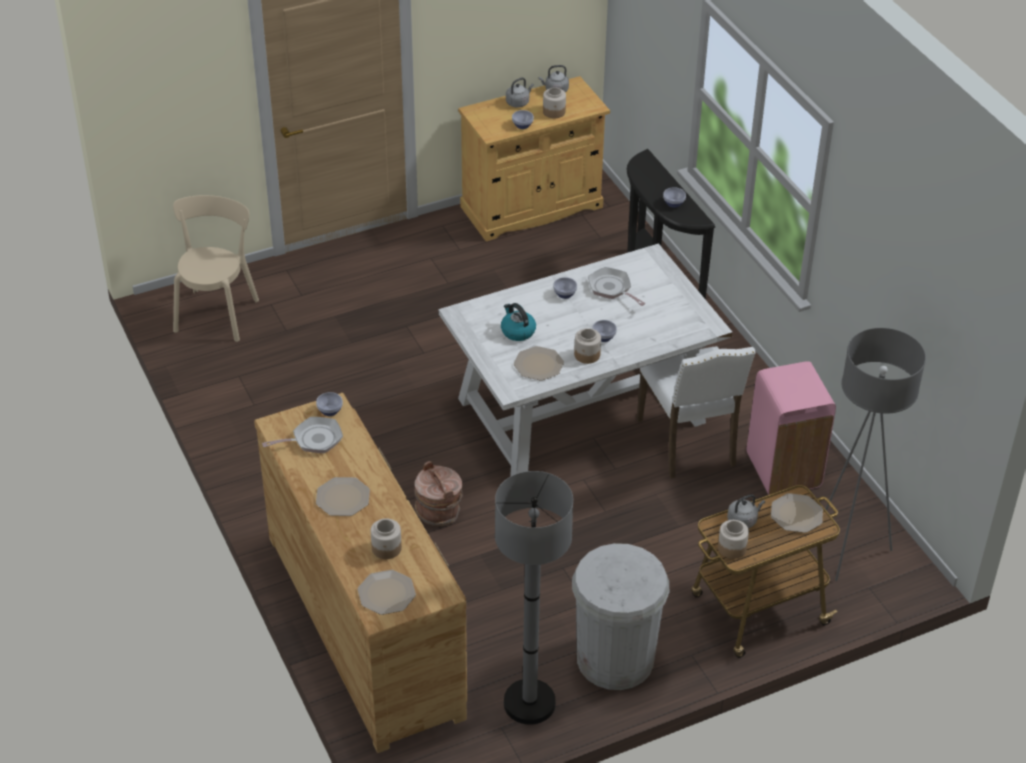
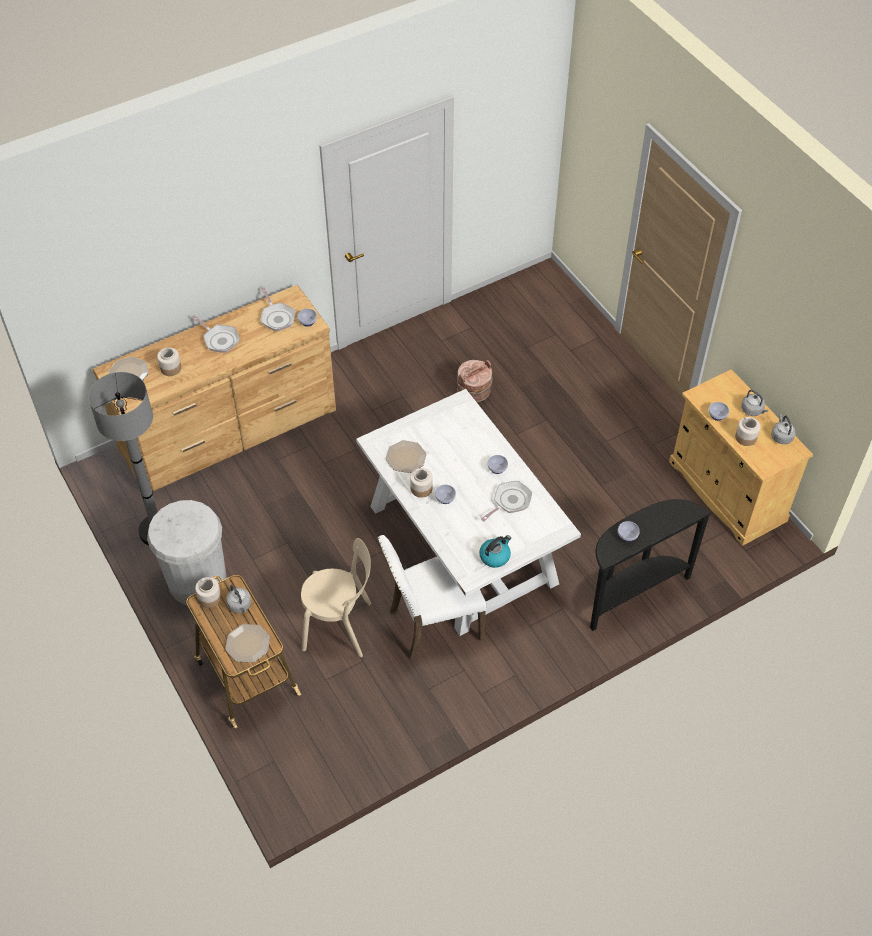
camera: 85 degrees right, 10 degrees up
beige chair [173,195,259,342] -> beige chair moved to [301,538,371,657]
plate [316,477,370,516] -> frying pan [191,315,240,353]
brown bucket [415,461,463,526] -> brown bucket moved to [457,360,493,403]
kettle [501,303,536,341] -> kettle moved to [479,535,511,568]
pink trash can [746,361,836,495] -> none
grey floor lamp [825,328,926,581] -> none

